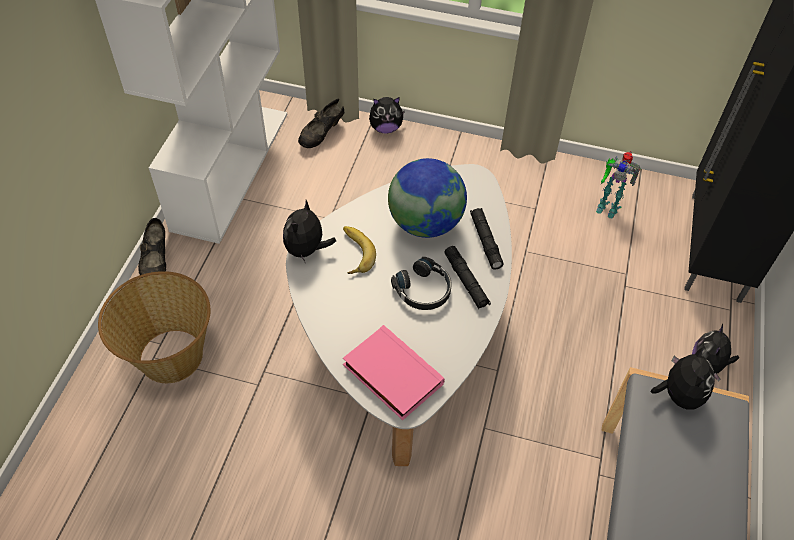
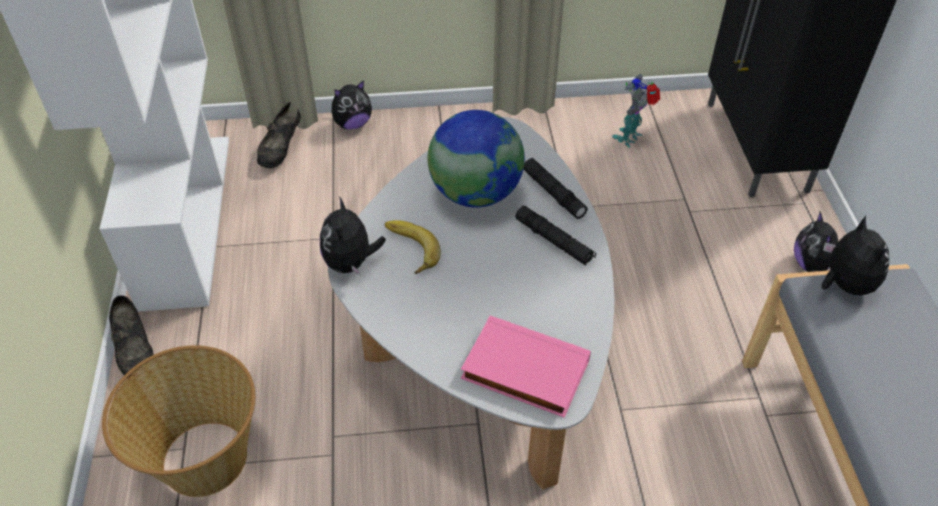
camera: 20 degrees left, 5 degrees down
black headphones [391,257,451,310] -> none
toy robot [596,151,641,218] -> toy robot turned 120 degrees clockwise [612,74,660,147]

